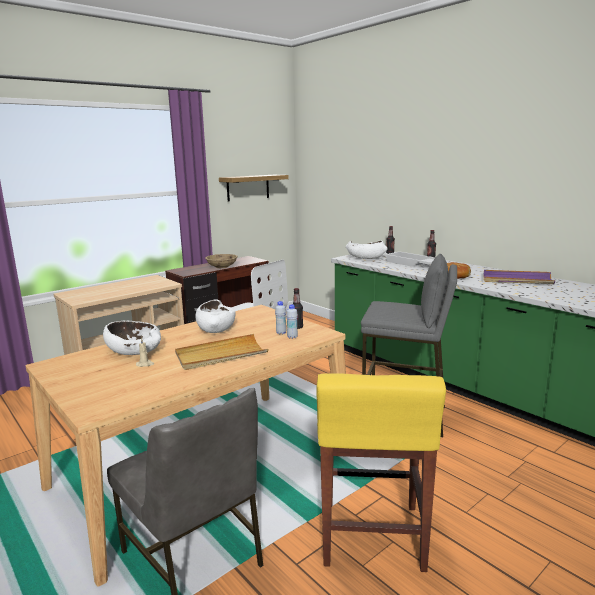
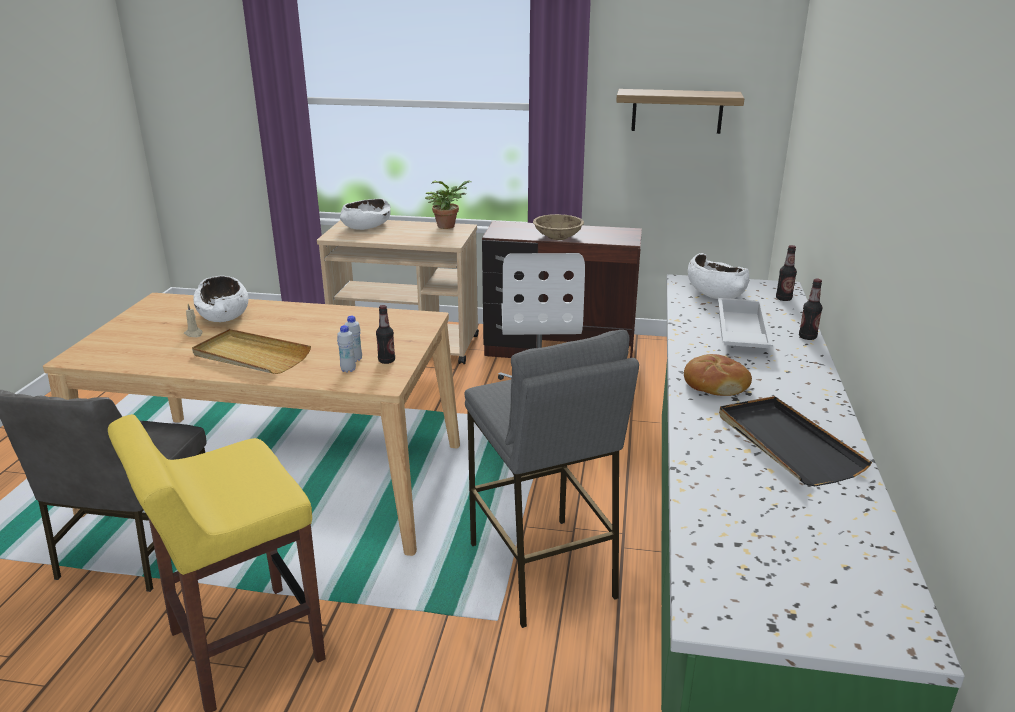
camera: 50 degrees right, 10 degrees up
white bowl [195,299,235,333] -> white bowl moved to [340,199,391,230]
purple tray [483,270,555,284] -> black tray [719,396,872,486]
none -> potted plant [425,181,471,229]

